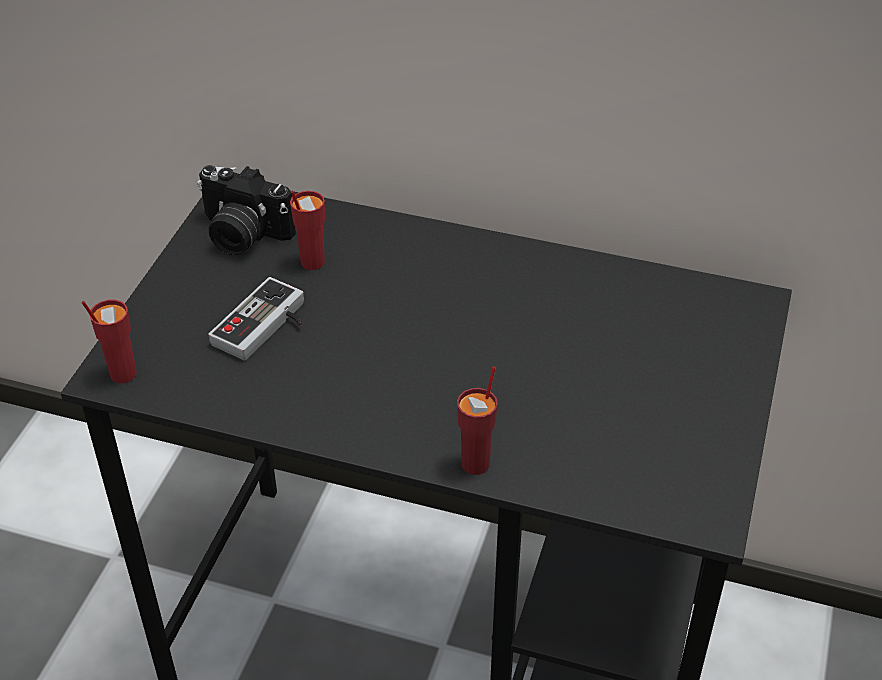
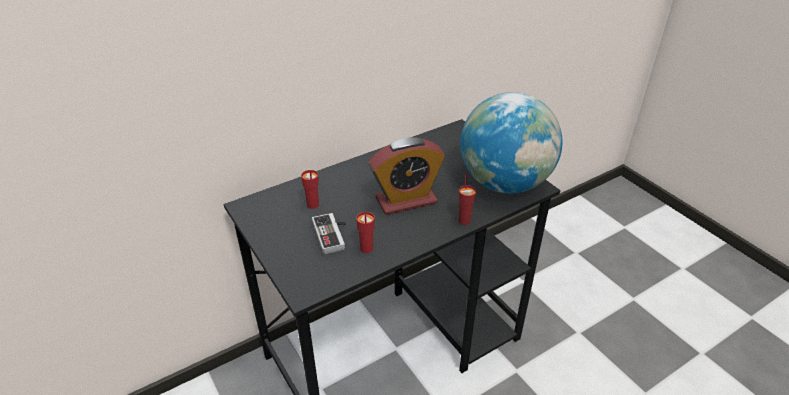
camera: 50 degrees left, 5 degrees down
red cup [81,300,137,383] -> red cup moved to [356,212,375,253]
camera [197,165,296,255] -> none
none -> alarm clock [369,137,445,215]
none -> globe [460,92,562,193]

